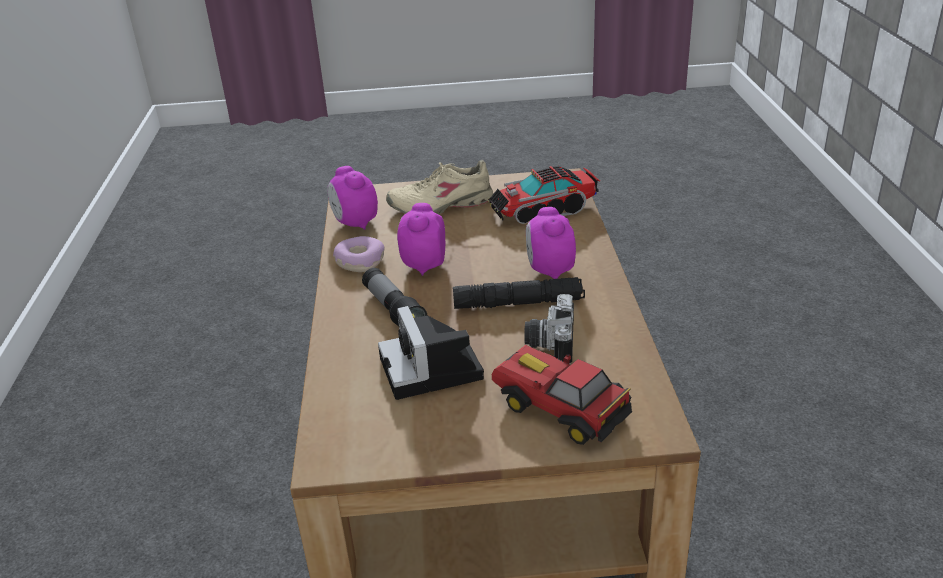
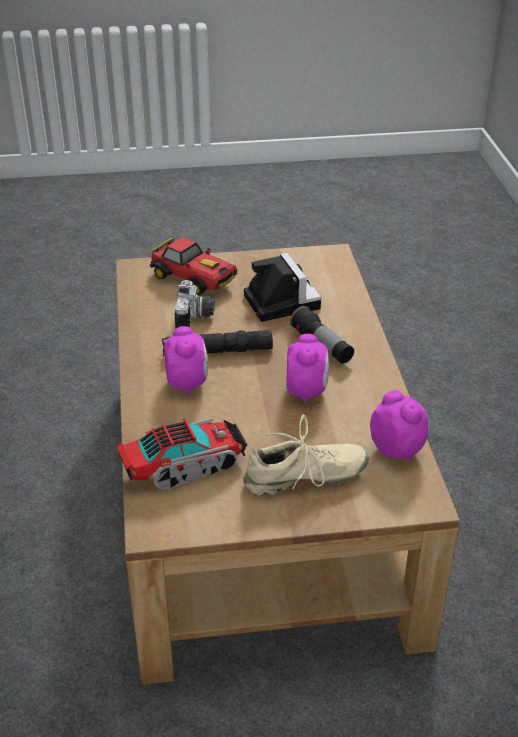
camera: 175 degrees right, 5 degrees up
donut [333,236,384,272] -> none

